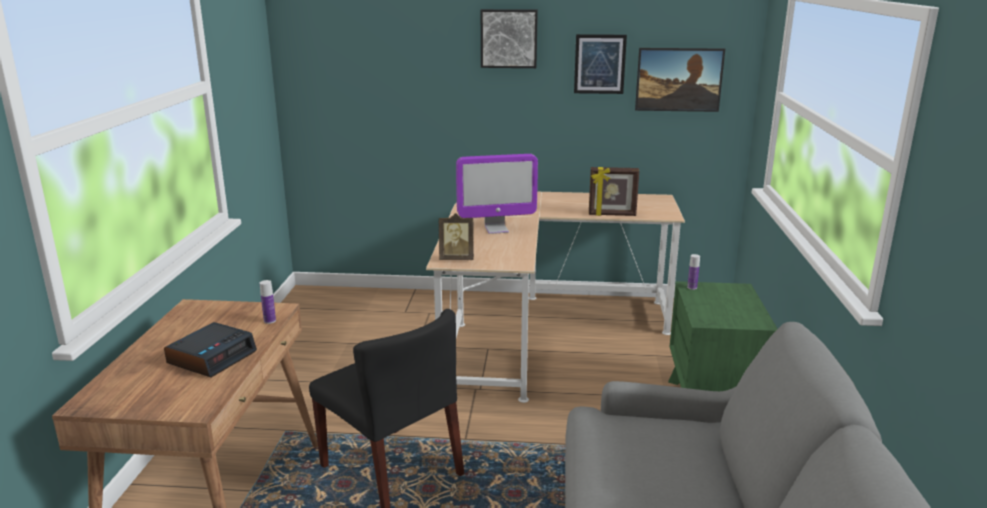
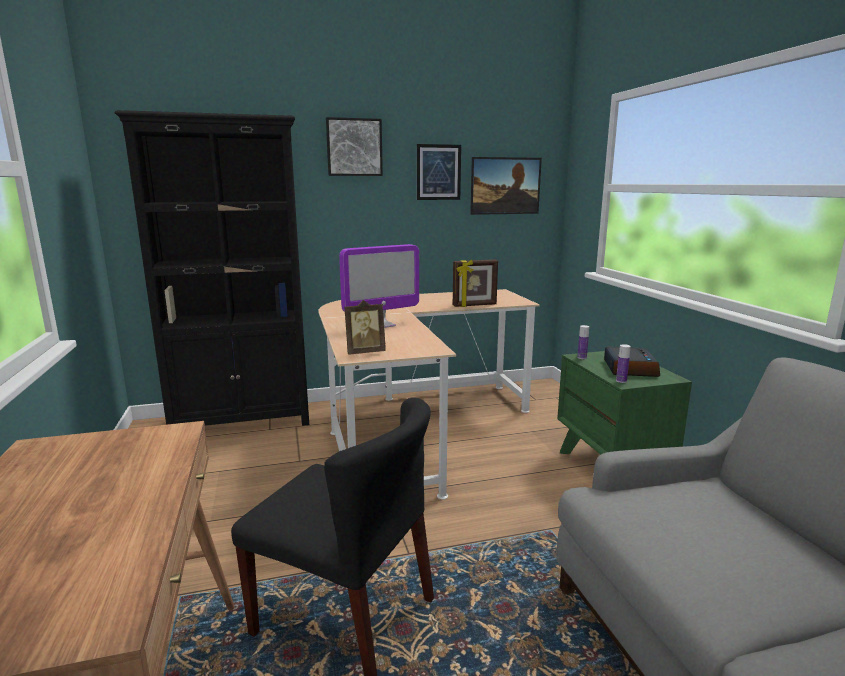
camera: 20 degrees left, 5 degrees down
alarm clock [164,322,257,377] -> alarm clock moved to [604,347,660,377]
bottle [260,280,276,324] -> bottle moved to [616,344,631,383]
none -> black bookcase [115,110,309,426]

